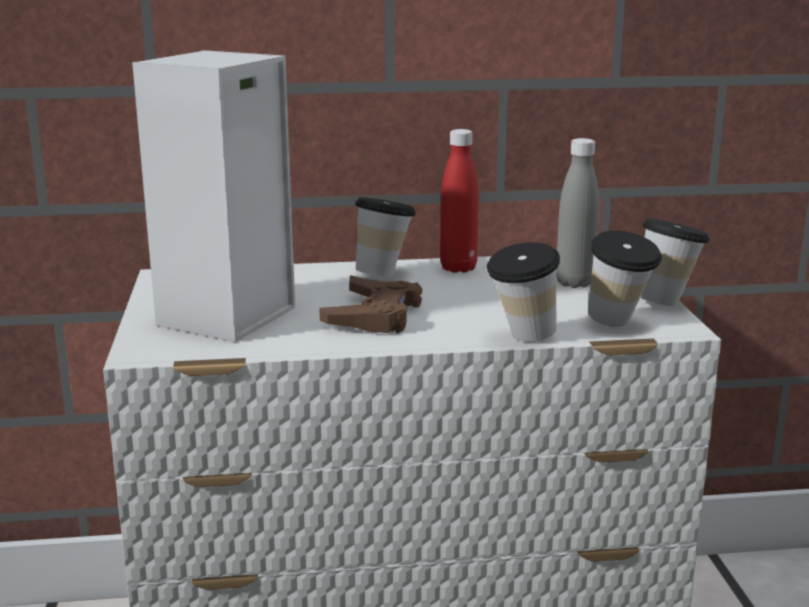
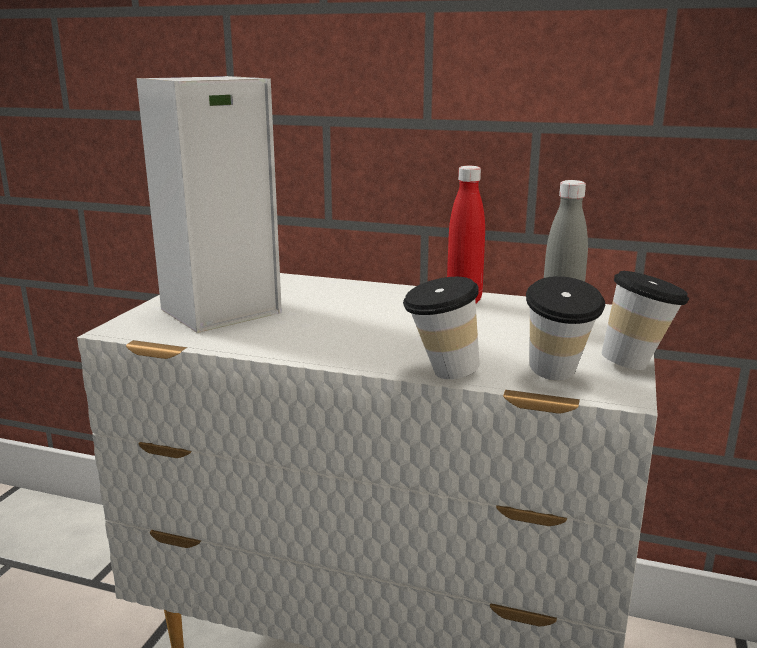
camera: 25 degrees right, 0 degrees up
brown game controller [319,275,422,333] -> none
cup [355,197,416,277] -> none

